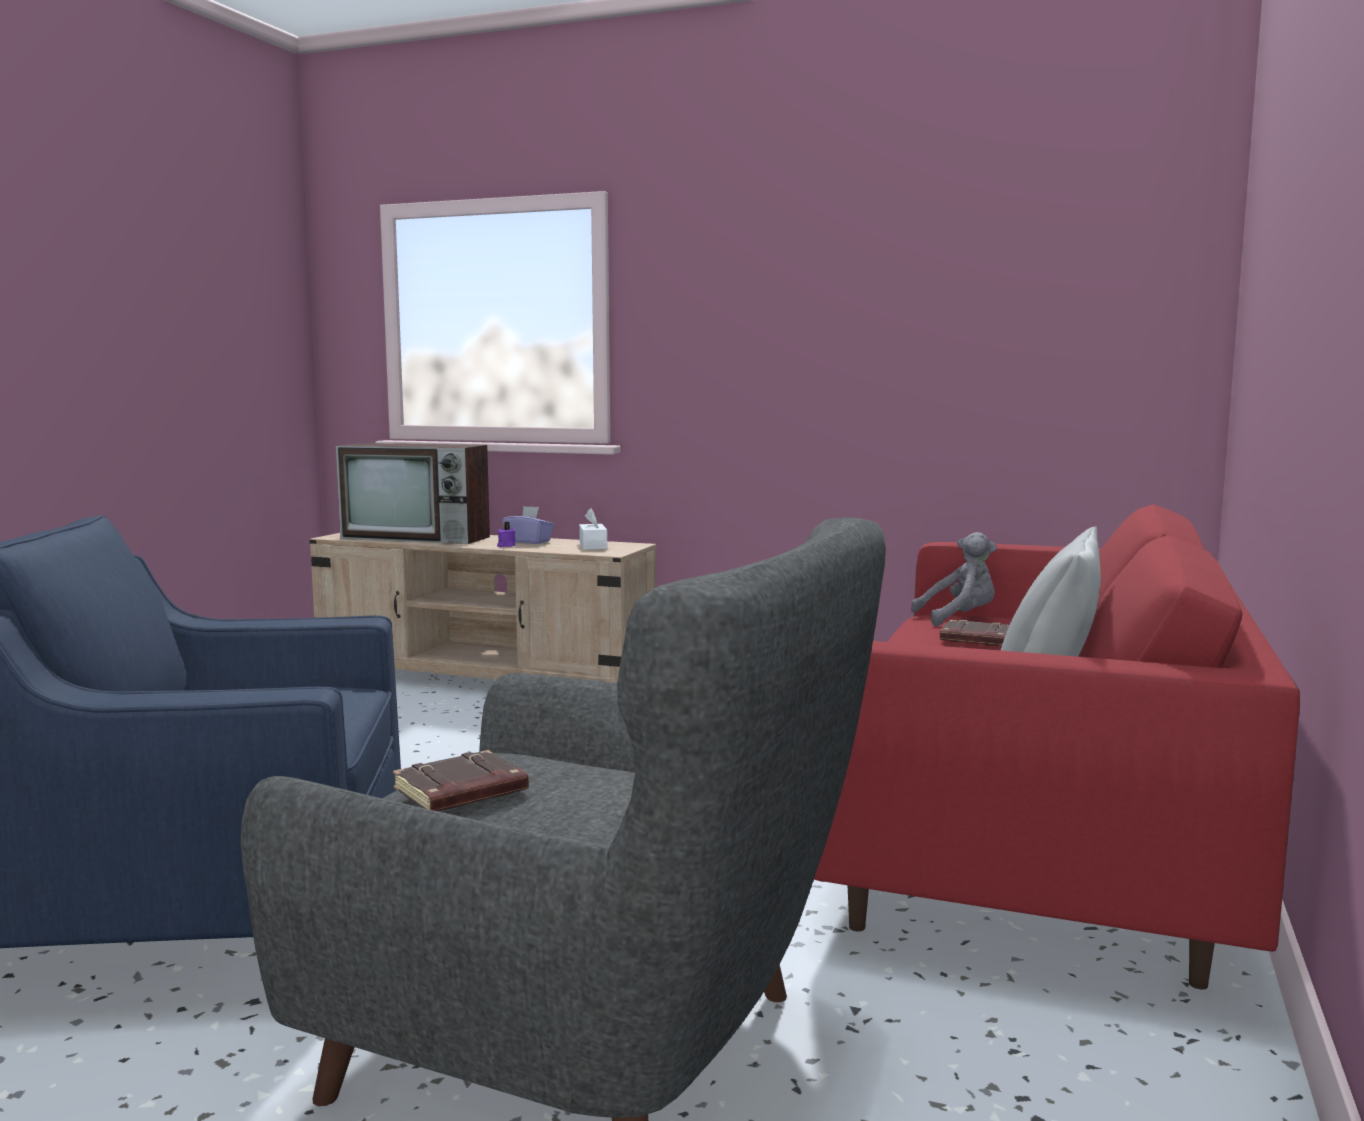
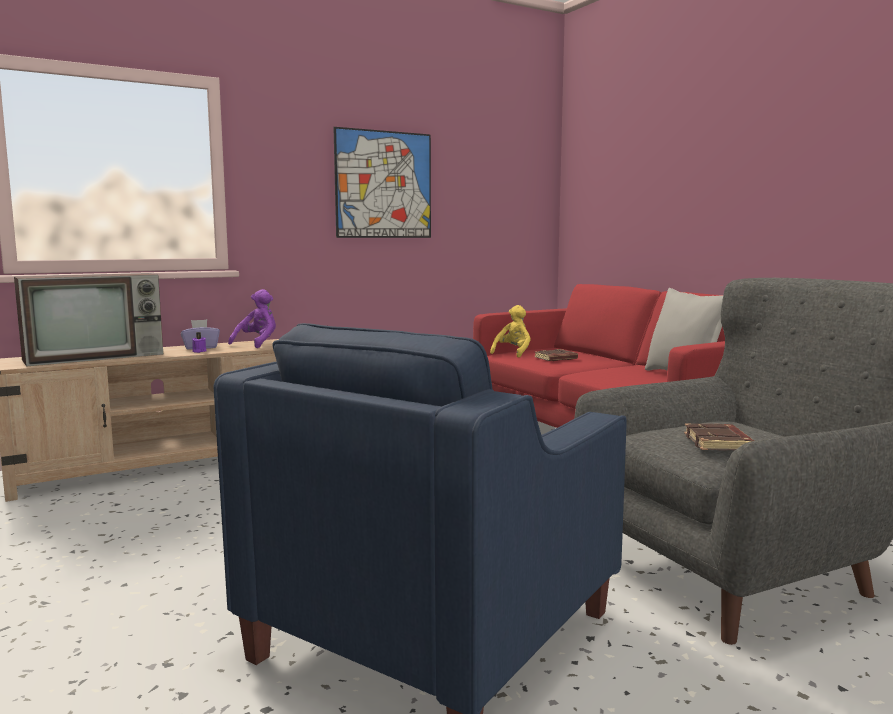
camera: 50 degrees left, 0 degrees up
white tissue box [579,508,607,550] -> purple plush toy [228,289,276,348]
grey plush toy [911,532,997,626] -> yellow plush toy [490,305,531,358]
none -> picture [333,127,431,238]

